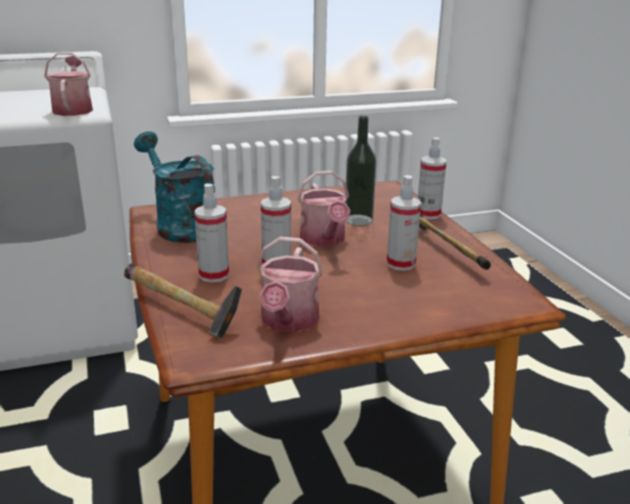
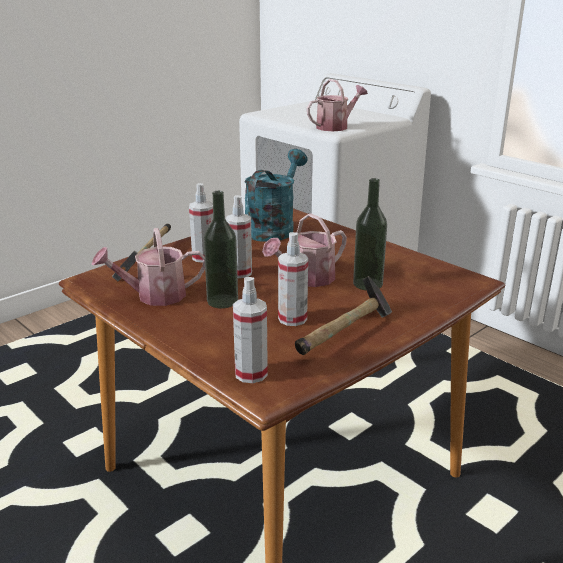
camera: 65 degrees right, 0 degrees up
spray bottle [418,137,447,219] -> spray bottle moved to [233,277,268,383]
none -> bottle [204,191,238,309]

